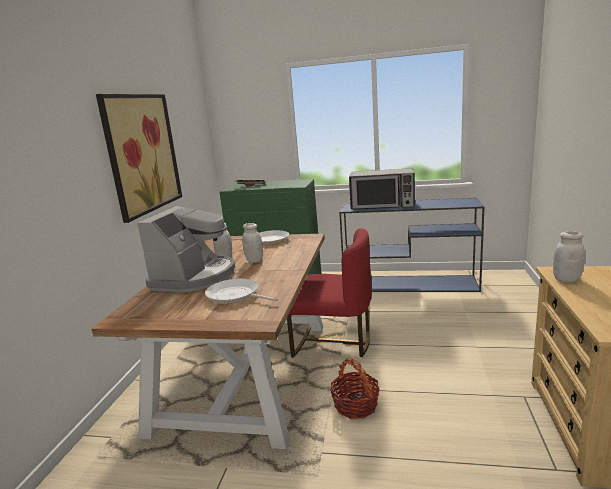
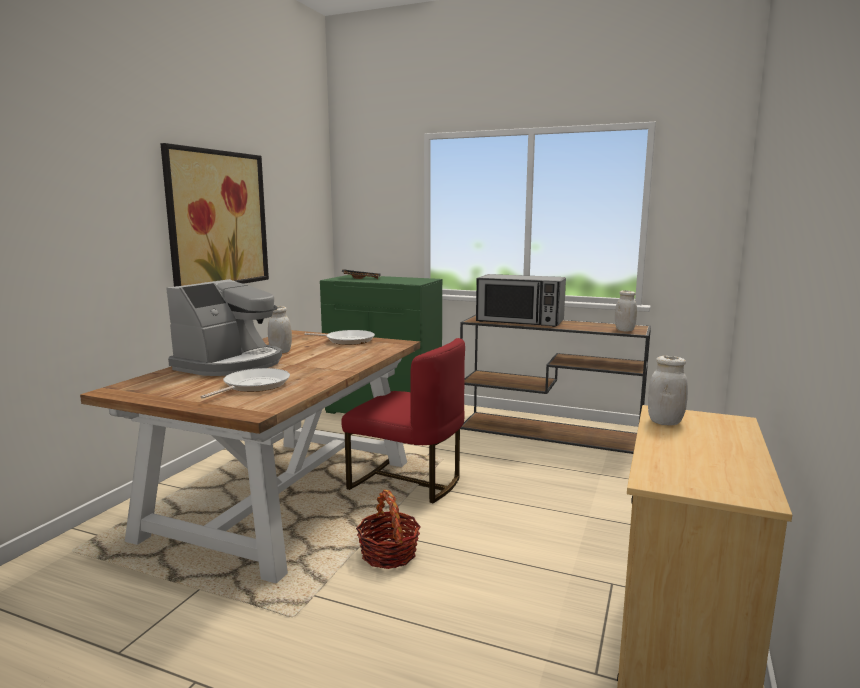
camera: 10 degrees right, 5 degrees down
frying pan [205,278,278,304] -> frying pan turned 75 degrees clockwise [201,368,290,399]
white jar [242,223,263,263] -> white jar moved to [615,290,637,331]
blue console table [339,197,484,292] -> brown console table [460,315,651,454]

